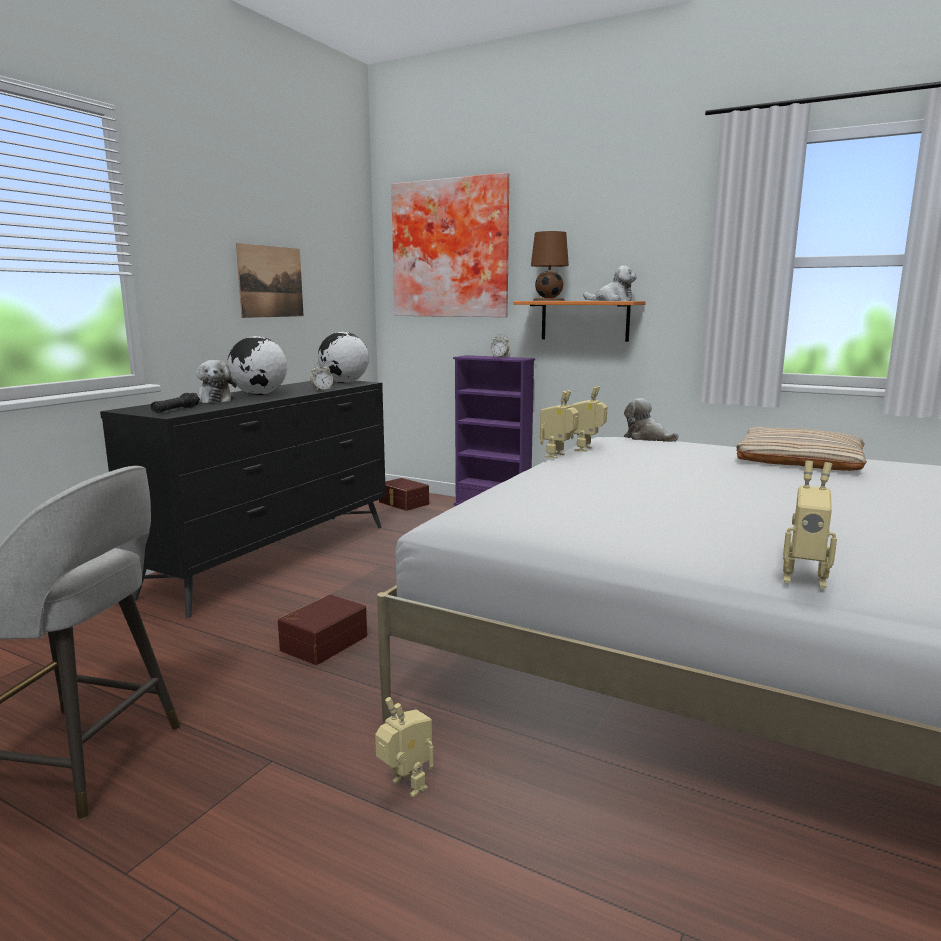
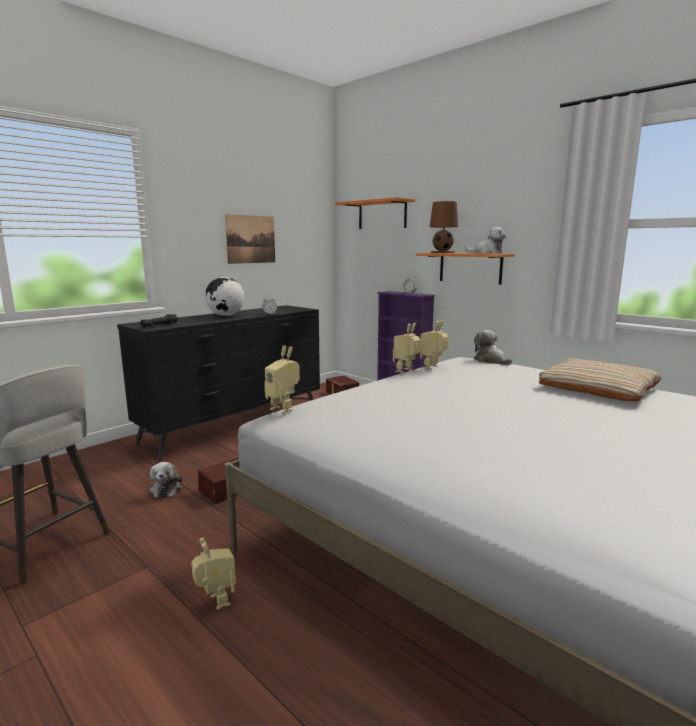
camera: 15 degrees right, 0 degrees up
plush toy [196,360,237,403] -> plush toy moved to [150,462,183,498]
globe [318,332,369,383] -> none
picture [391,173,509,317] -> orange shelf [335,197,415,229]
toy robot [783,461,837,588] -> toy robot moved to [264,345,300,414]

